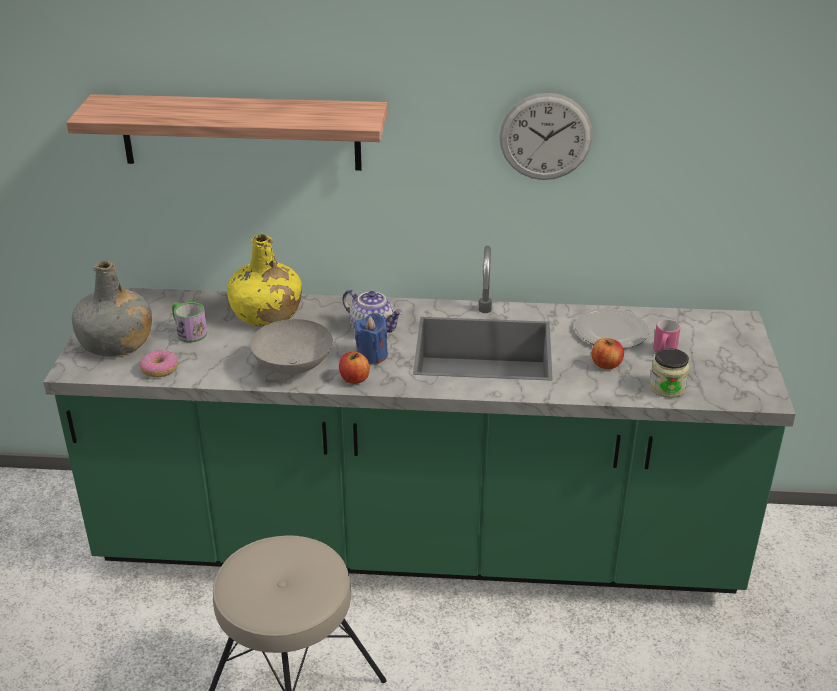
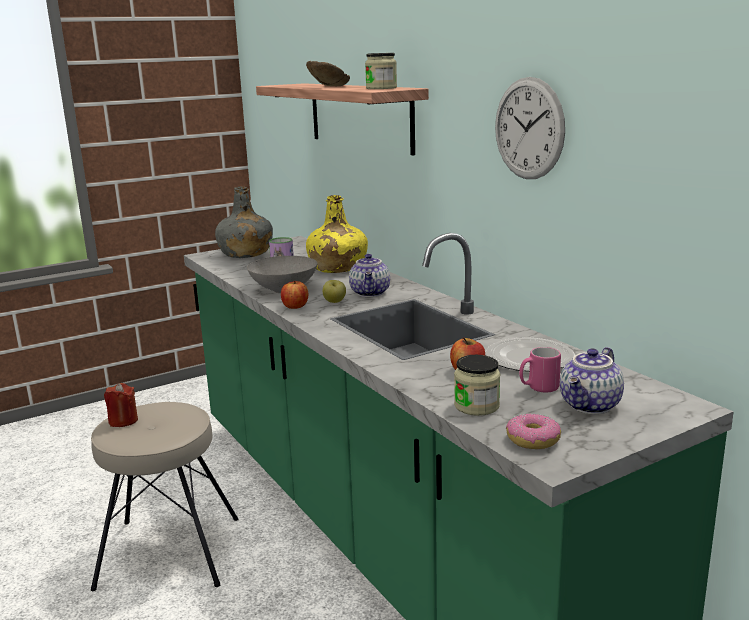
camera: 55 degrees right, 15 degrees down
donut [140,350,178,377] -> donut moved to [506,413,561,449]
blue candle [355,313,388,364] -> apple [323,280,346,303]
none -> red candle [104,383,138,427]
none -> brown bowl [306,61,350,86]
none -> jar [365,53,397,89]
none -> teapot [560,347,624,414]

